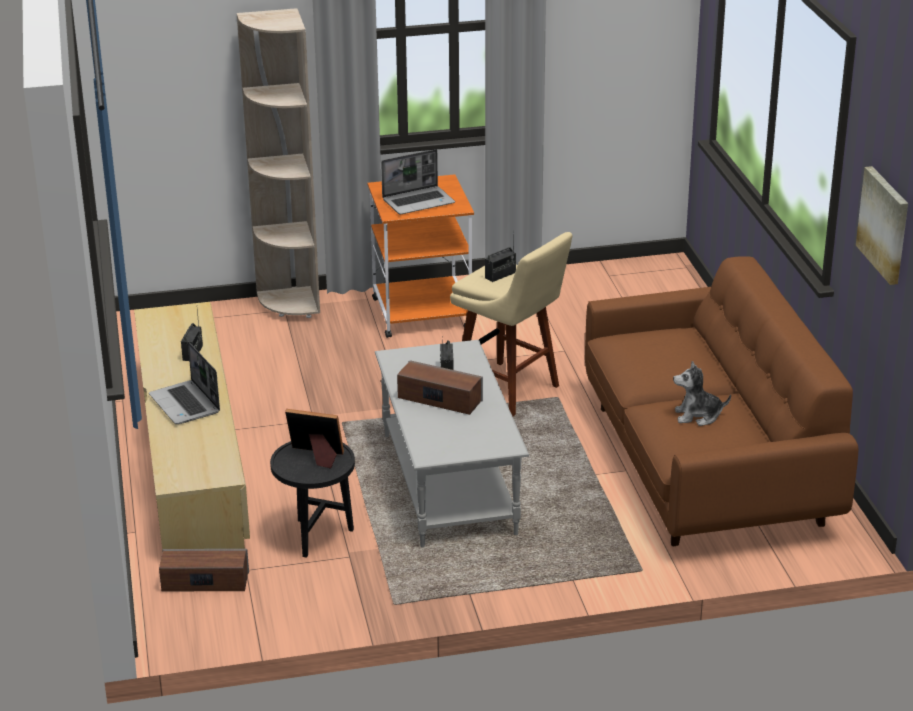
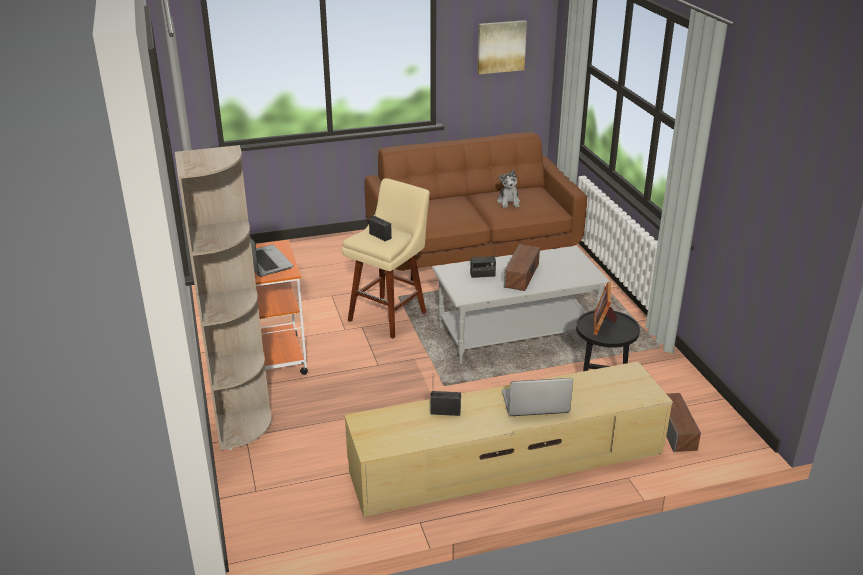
camera: 95 degrees left, 0 degrees up
laptop [149,342,220,424] -> laptop turned 150 degrees counterclockwise [502,378,573,416]

